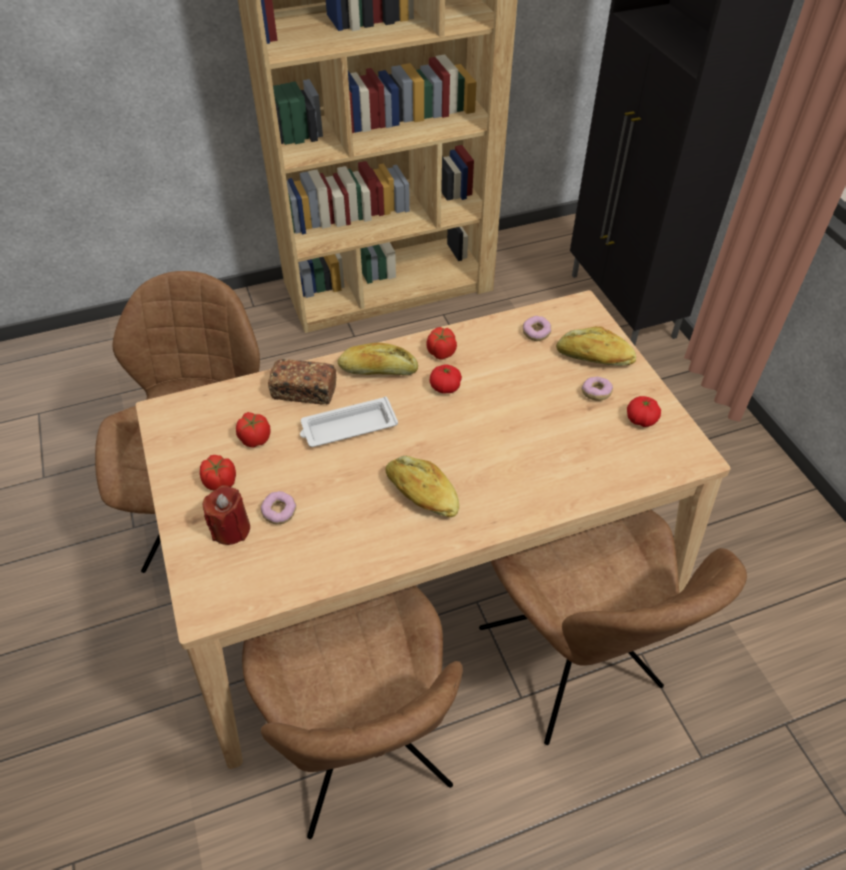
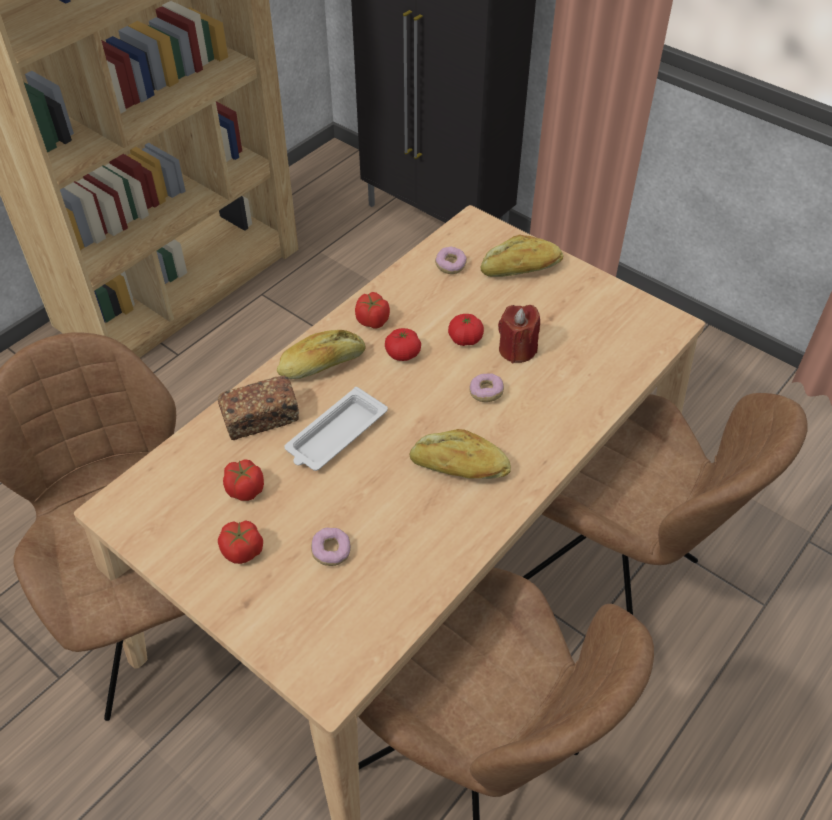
camera: 30 degrees left, 0 degrees up
red candle [202,485,250,545] -> red candle moved to [498,305,540,363]
donut [582,377,613,401] -> donut moved to [469,373,504,402]
tomato [627,396,661,427] -> tomato moved to [448,314,484,346]

